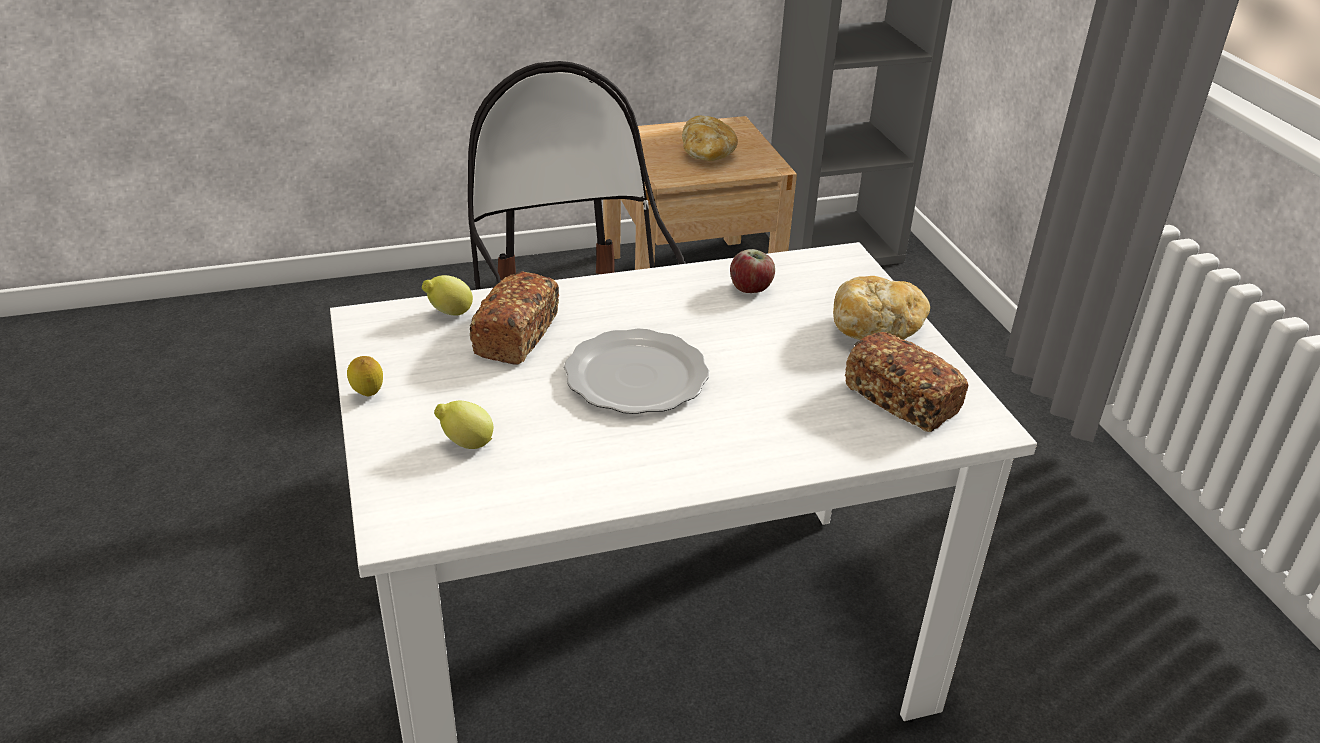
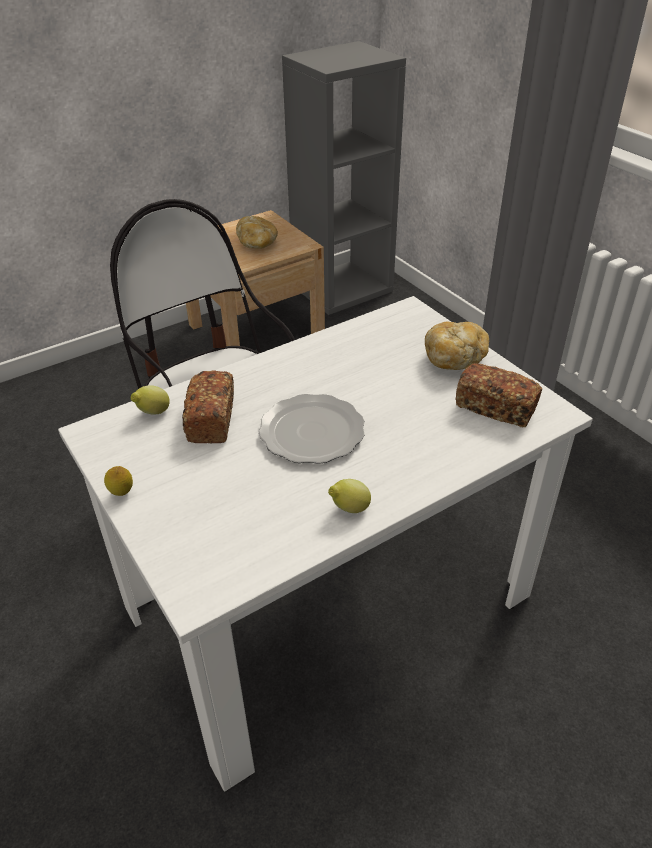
camera: 15 degrees left, 5 degrees up
lemon [434,400,493,449] -> lemon moved to [328,479,371,513]
apple [730,249,775,293] -> none

